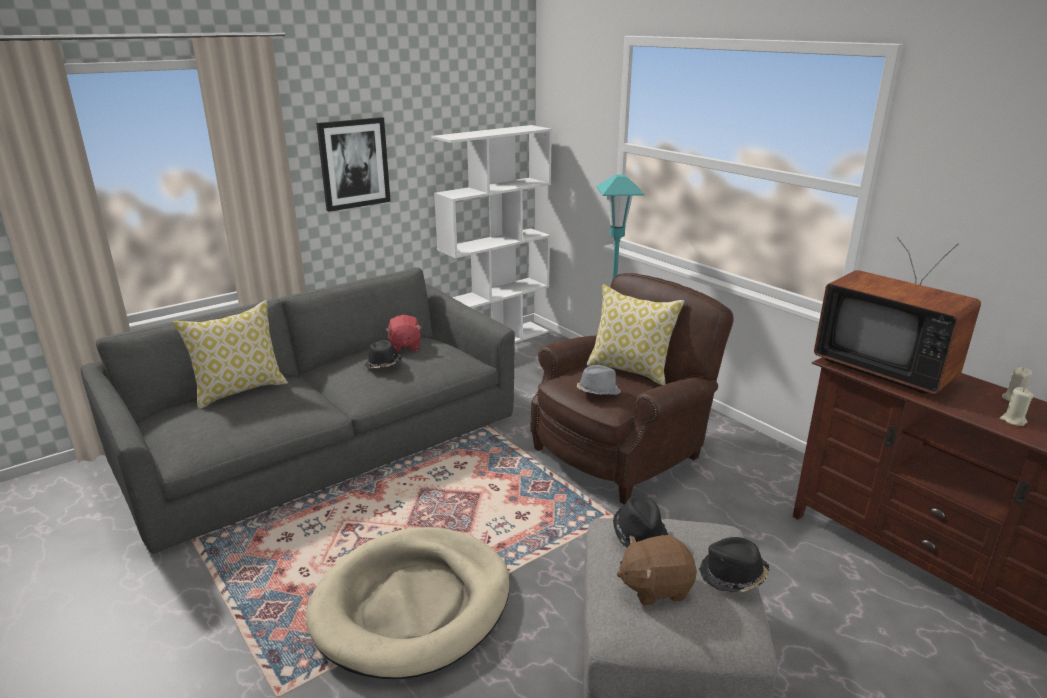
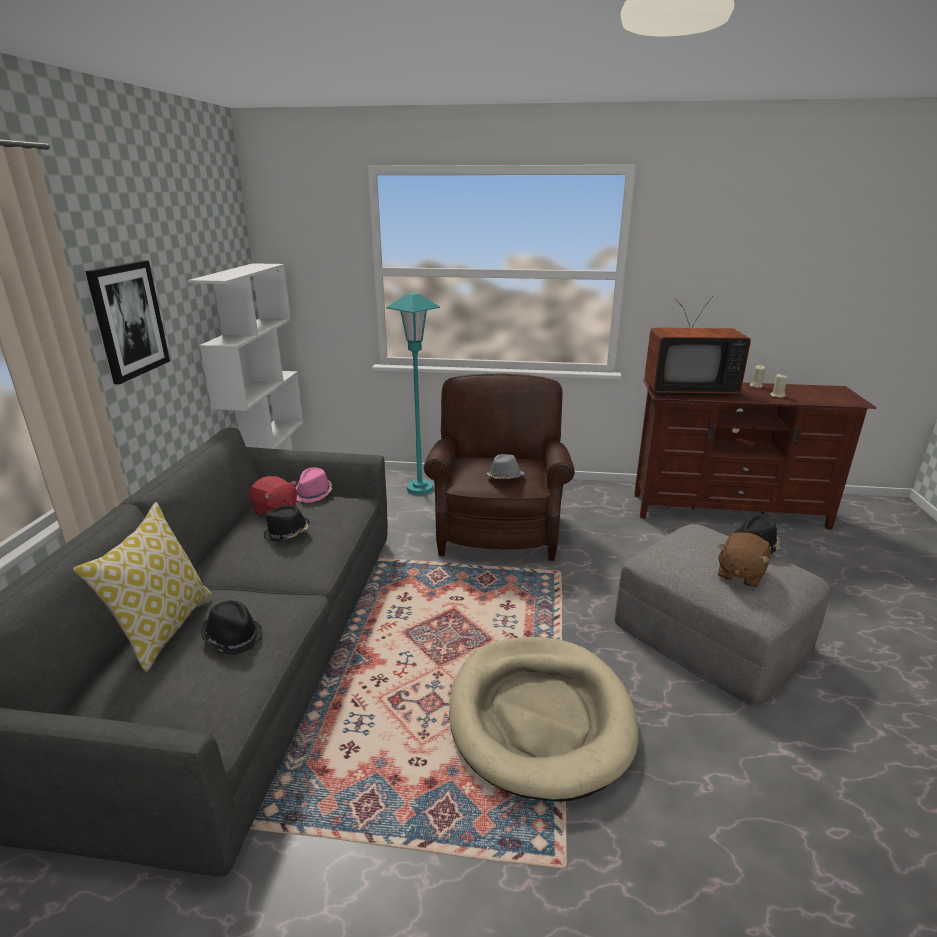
camera: 45 degrees left, 0 degrees up
pillow [587,284,684,385] -> none
black hat [613,496,668,548] -> black hat moved to [201,600,263,655]
none -> pink hat [295,467,332,503]

